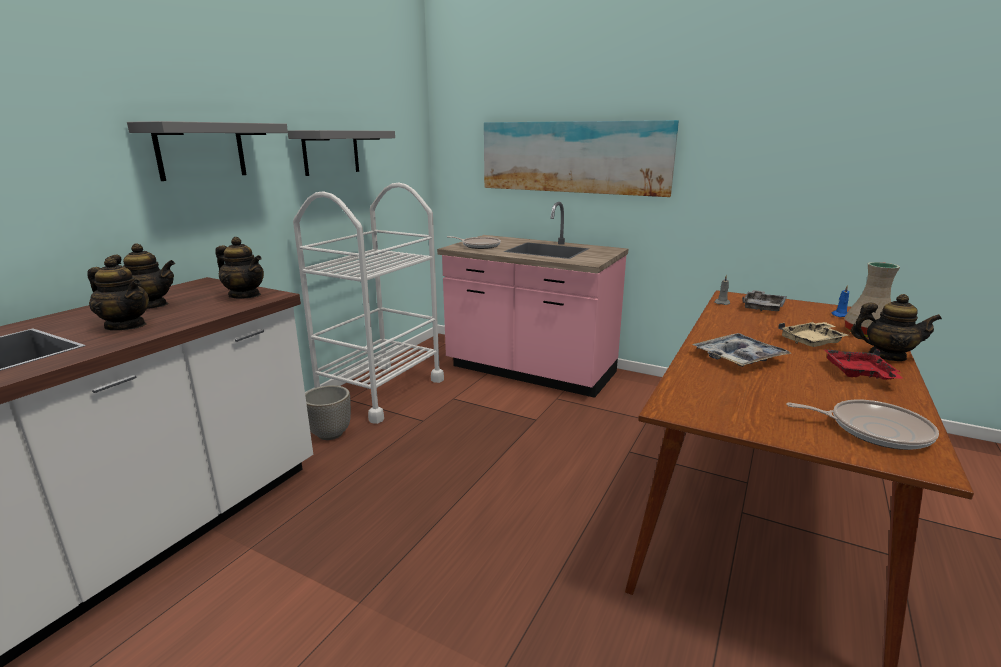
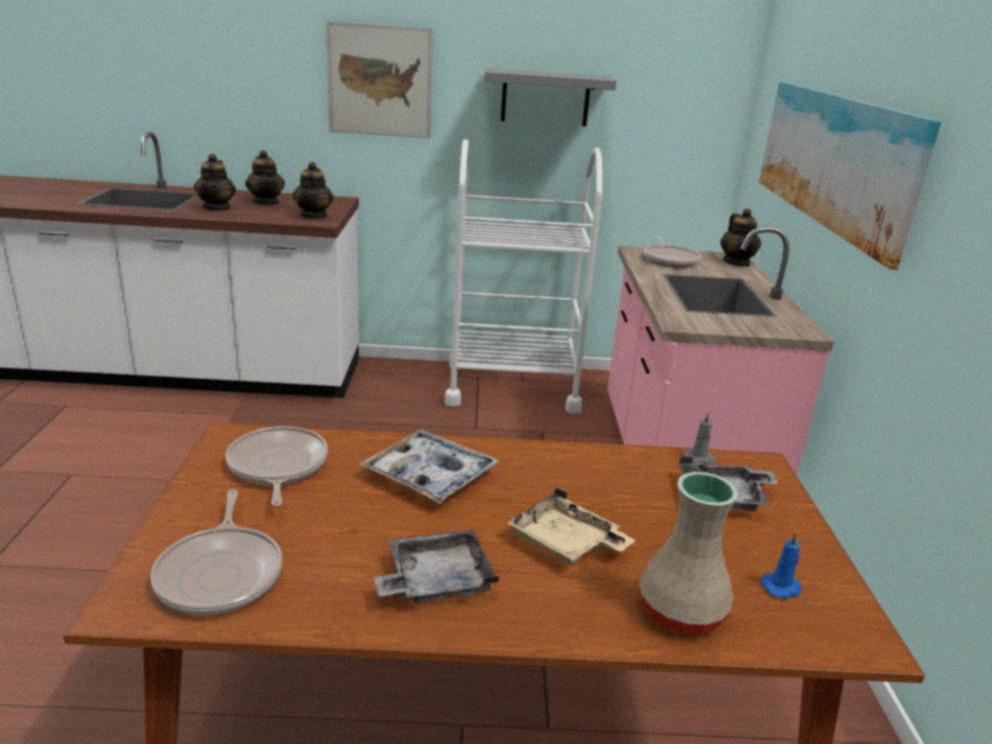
camera: 60 degrees right, 5 degrees up
grey shelf [127,121,288,181] -> picture [326,21,433,138]
planter [305,385,351,440] -> none
red tray [823,349,904,380] -> grey tray [374,529,499,604]
teapot [851,294,942,361] -> teapot moved to [720,208,761,267]
none -> frying pan [225,426,328,506]

